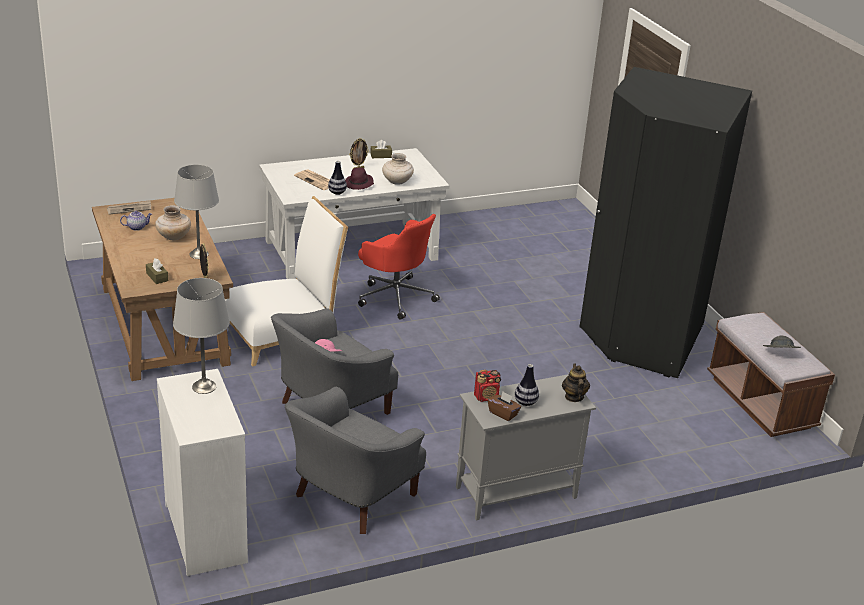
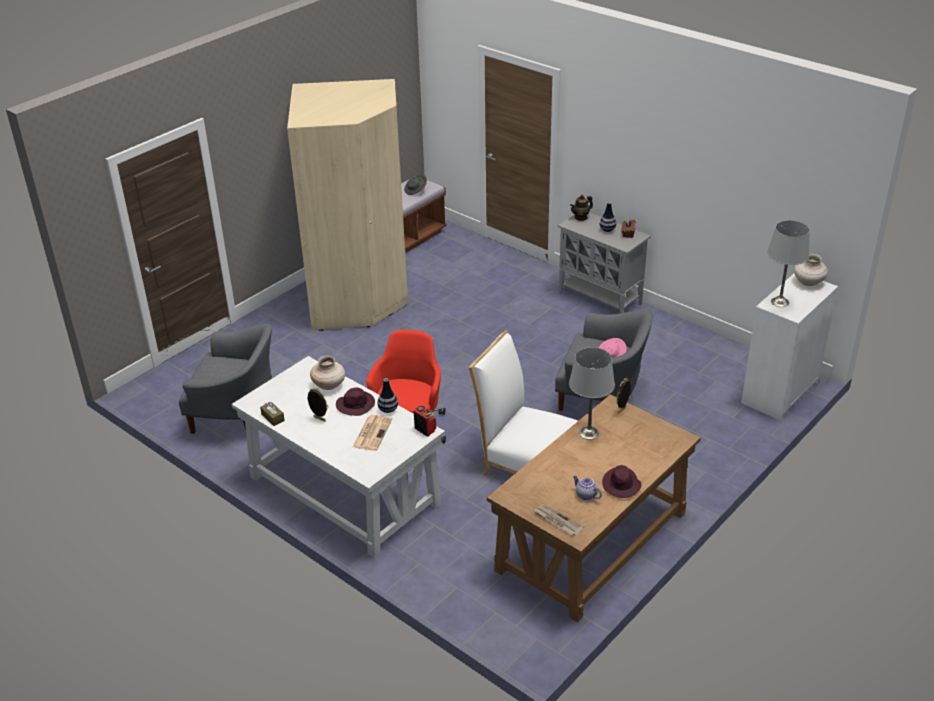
camera: 115 degrees left, 5 degrees up
brown tissue box [146,258,168,284] -> none
beige vase [155,205,191,240] -> beige vase moved to [794,254,828,286]
grey armchair [285,387,426,534] -> grey armchair moved to [179,324,272,434]
radio [474,370,501,402] -> radio moved to [414,406,436,437]
black wardrobe [580,67,752,378] -> beige wardrobe [287,79,408,331]
none -> purple hat [602,465,641,498]

